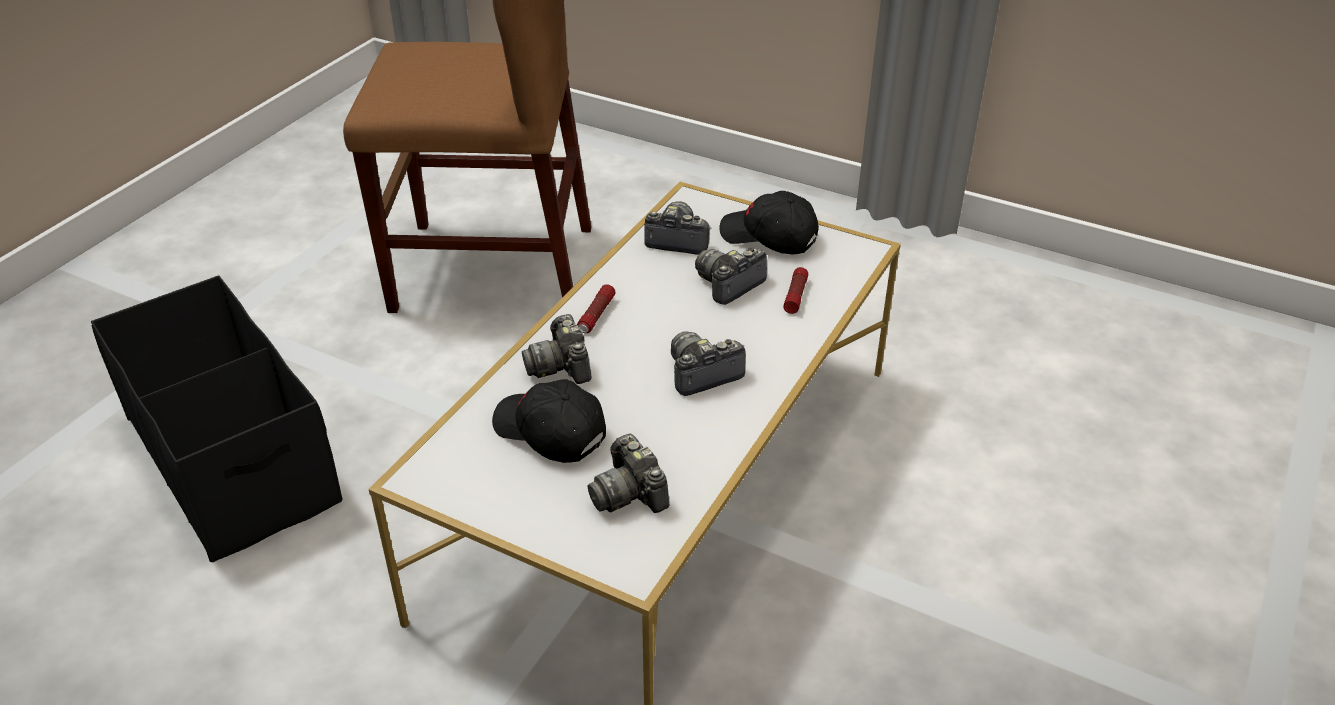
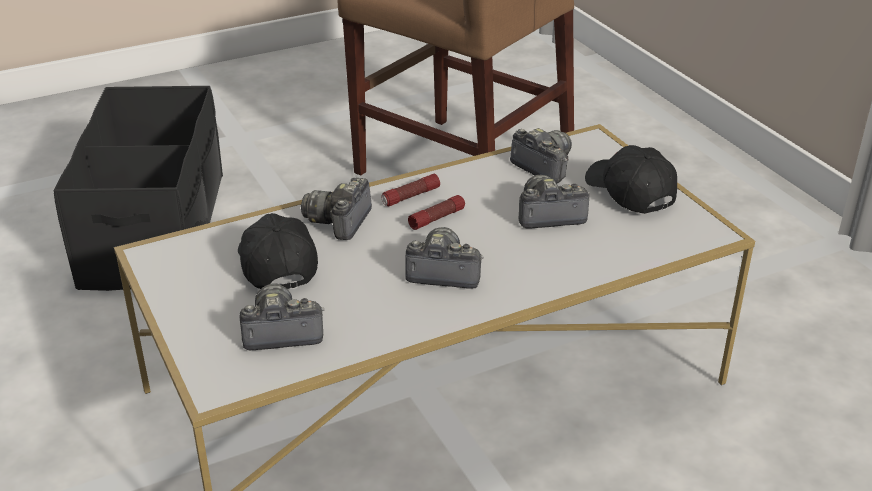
camera: 35 degrees right, 5 degrees down
camera [587,434,670,513] -> camera turned 75 degrees clockwise [240,283,325,350]
flashlight [783,267,809,314] -> flashlight moved to [408,195,465,230]

